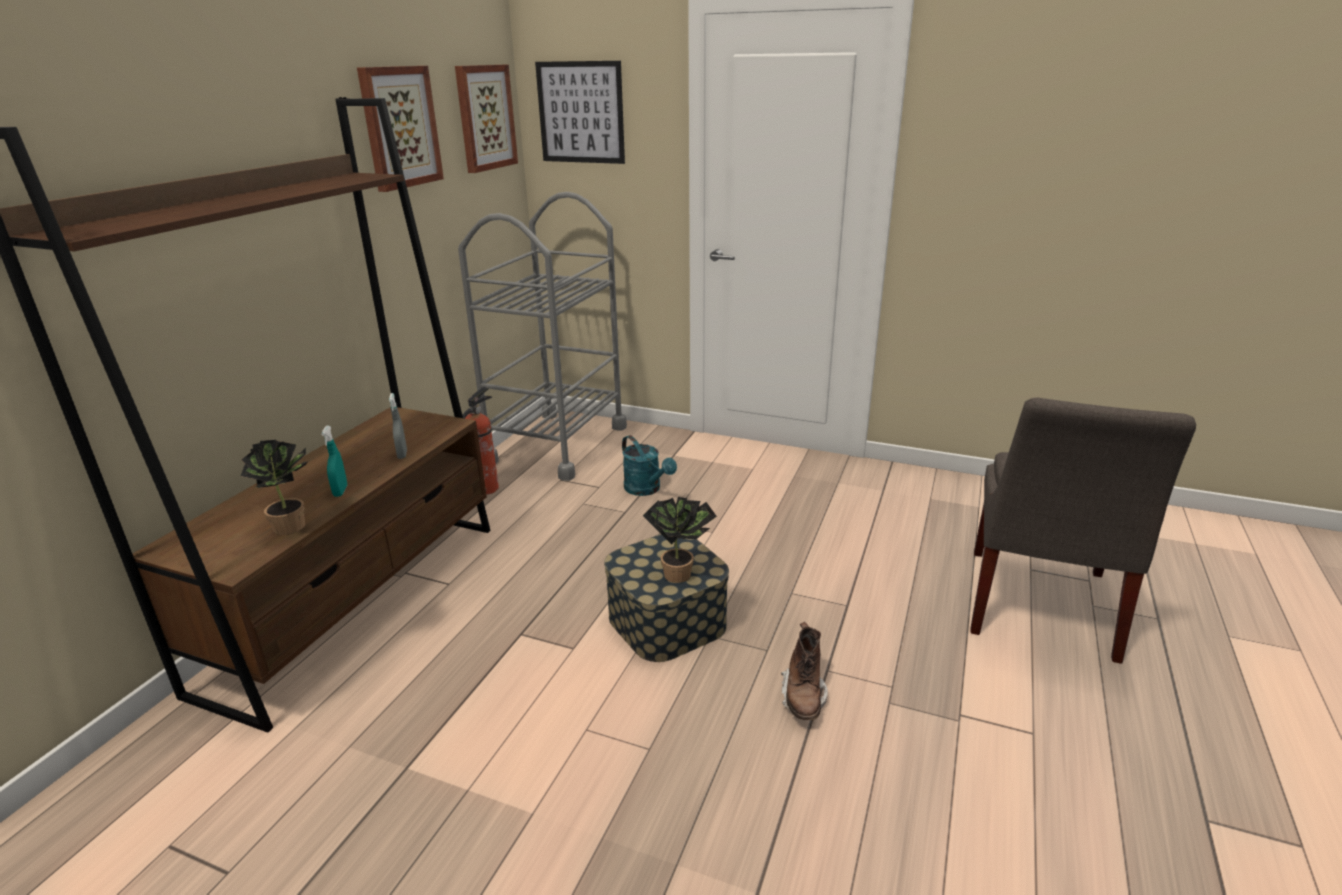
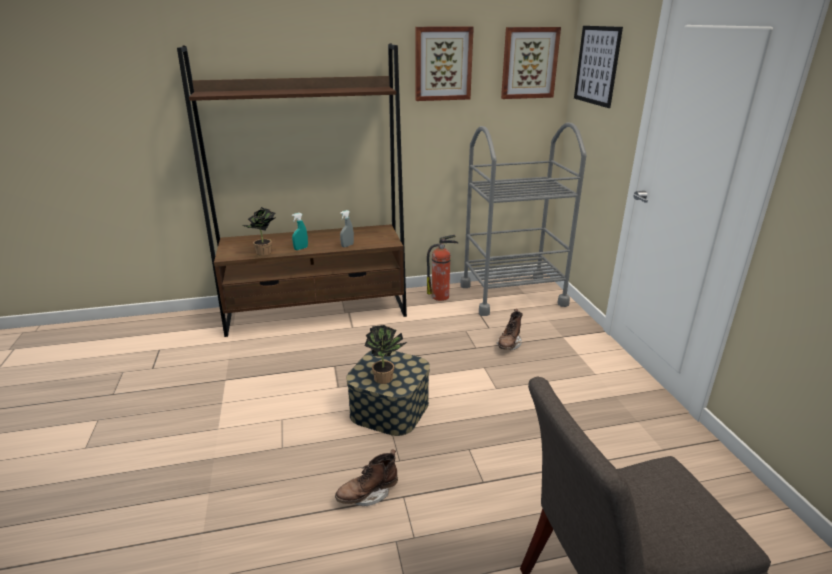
camera: 55 degrees right, 0 degrees up
turquoise watering can [622,435,677,496] -> brown boot [497,309,523,350]

